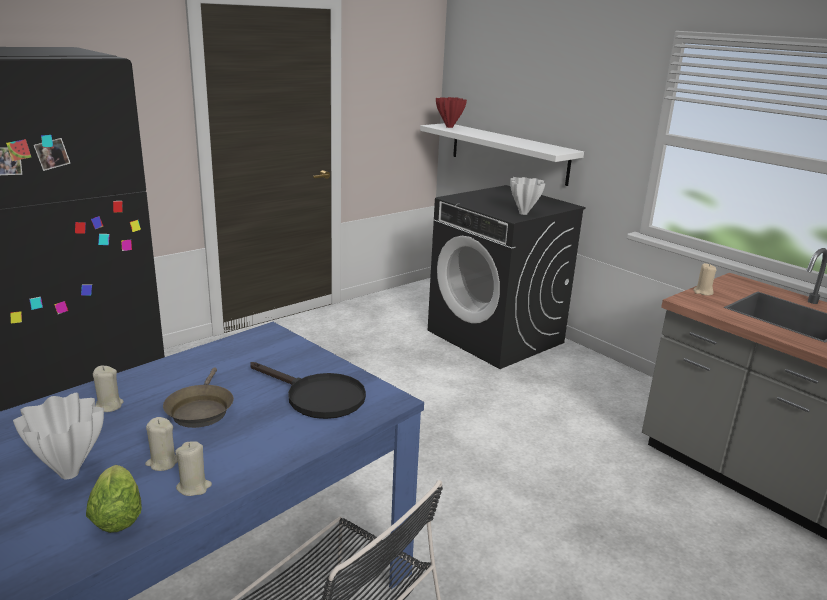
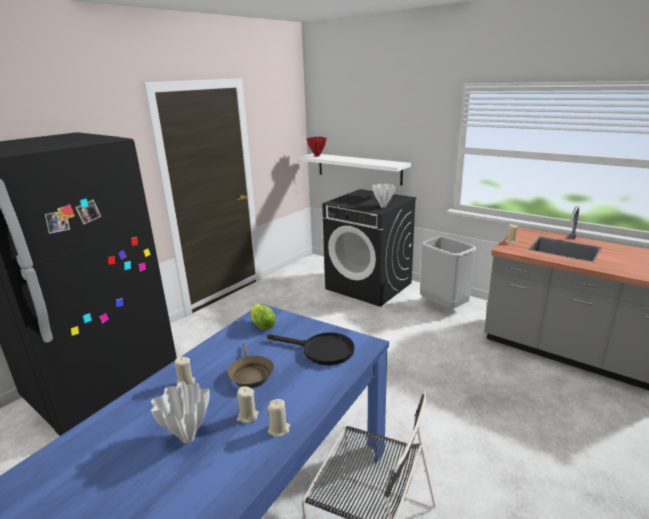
camera: 10 degrees left, 0 degrees up
lettuce [86,465,142,533] -> lettuce moved to [251,304,276,330]
none -> grey trash can [420,236,476,309]

